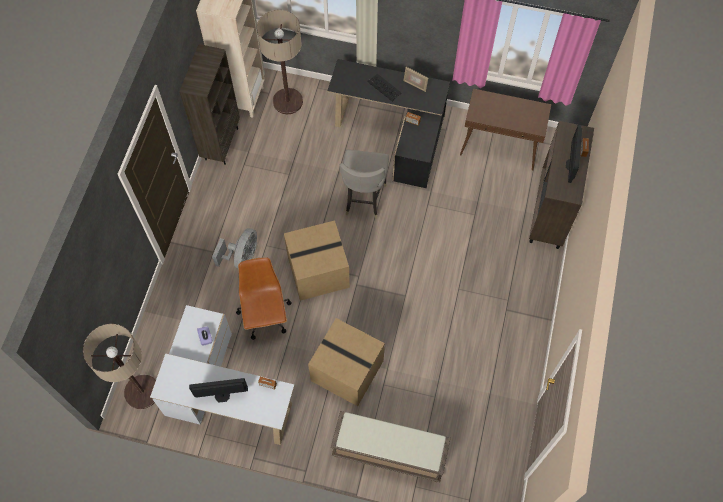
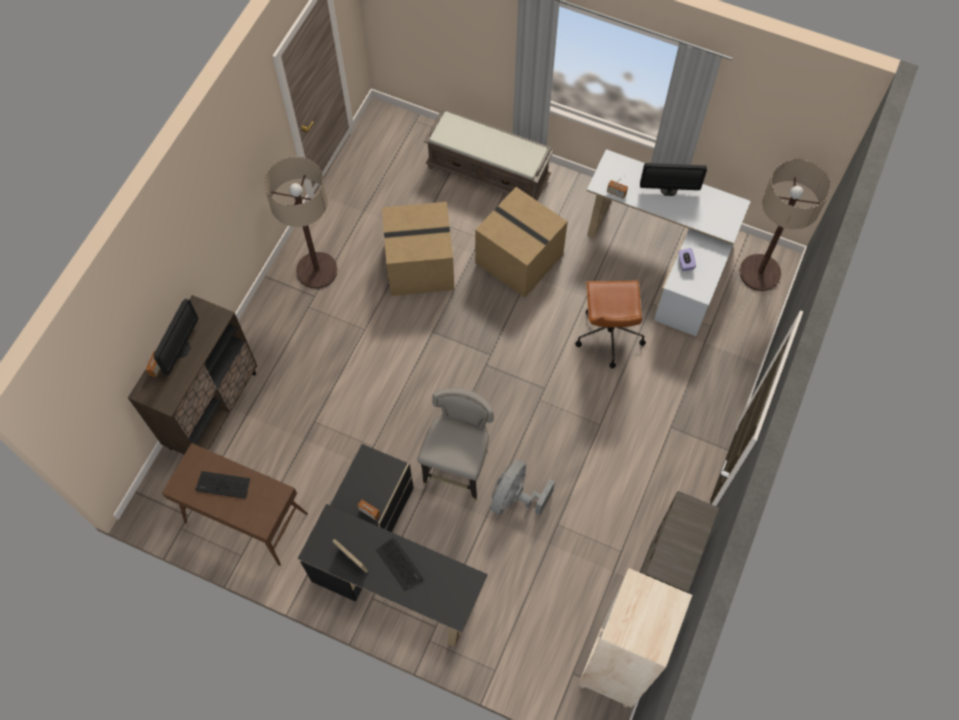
camera: 170 degrees left, 0 degrees up
grey fan [212,228,257,269] -> grey fan moved to [490,460,555,515]
floor lamp [257,10,303,114] -> floor lamp moved to [264,157,338,289]
cardboard box [284,220,350,301] -> cardboard box moved to [382,202,454,296]
none -> keyboard [195,471,250,498]

